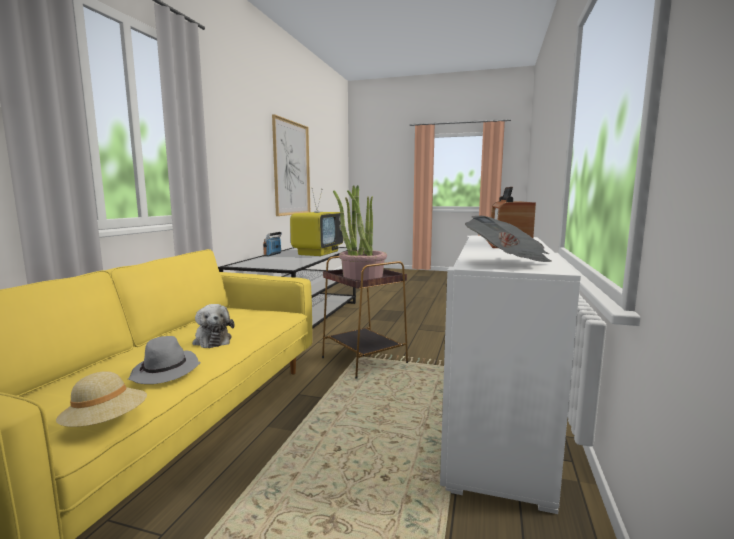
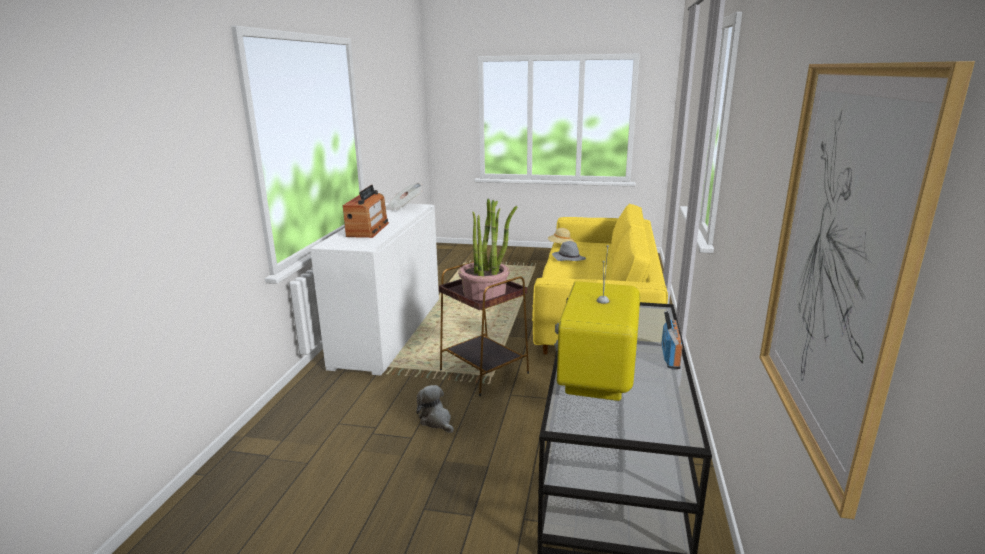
camera: 175 degrees right, 10 degrees up
plush toy [192,304,234,348] -> plush toy moved to [416,385,454,433]

